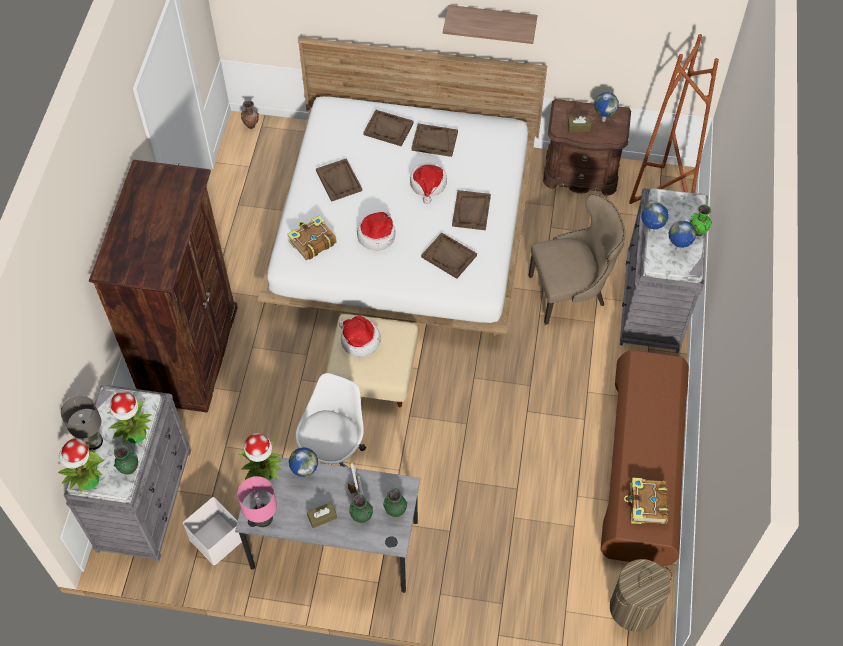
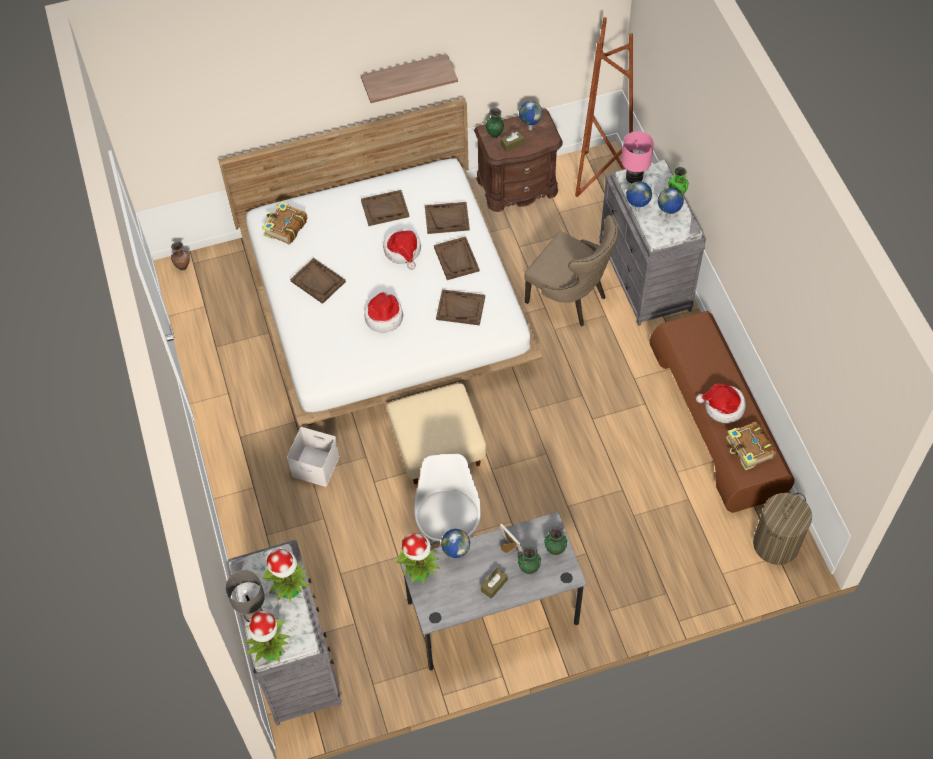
camera: 25 degrees left, 0 degrees up
brown wardrobe [89,160,238,413] -> none
green vase [114,445,138,474] -> green vase moved to [486,108,504,138]
white storage box [183,497,242,565] -> white storage box moved to [287,427,340,487]
pink table lamp [237,476,277,527] -> pink table lamp moved to [621,131,654,183]
book [288,216,337,260] -> book moved to [262,201,307,244]
hat [339,316,380,357] -> hat moved to [696,383,746,423]
brown tray [363,110,413,147] -> brown tray moved to [425,202,470,234]
beige chair [528,194,625,325] -> beige chair turned 75 degrees clockwise [524,215,618,327]

